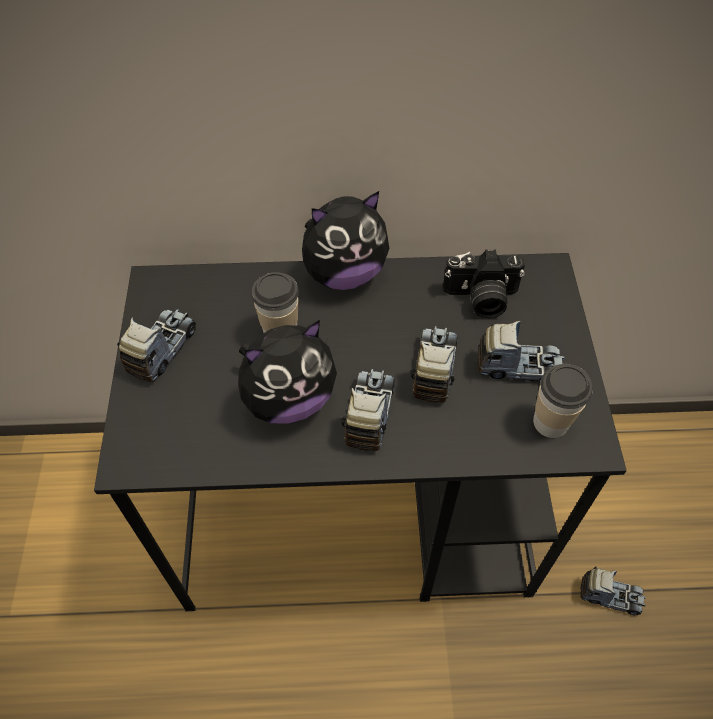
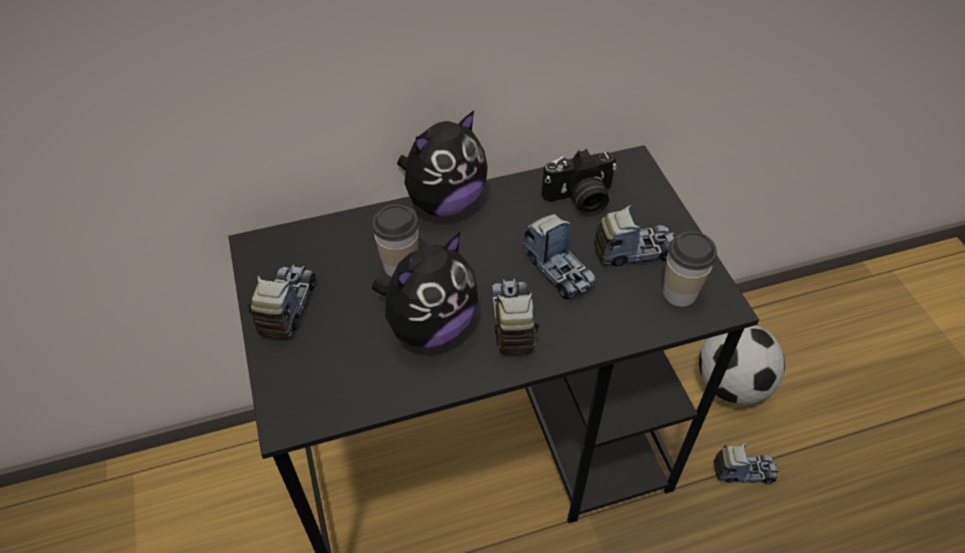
camera: 15 degrees left, 5 degrees down
toy truck [411,326,458,403] -> toy truck turned 150 degrees clockwise [523,214,596,300]
none -> football [699,325,785,405]

